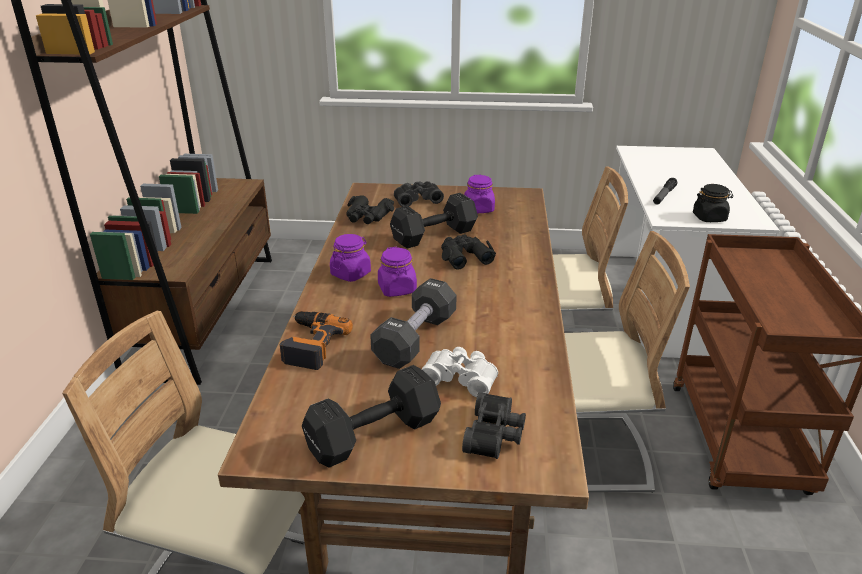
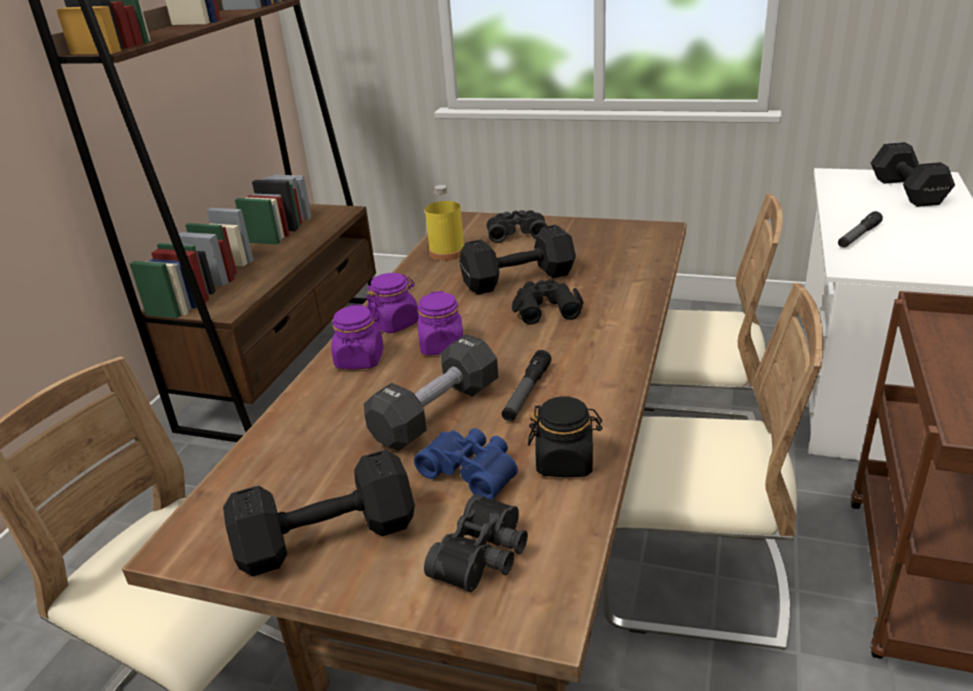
camera: 15 degrees right, 0 degrees up
power drill [280,311,353,370] -> none
black binoculars [346,195,394,224] -> yellow bottle [425,185,464,261]
white binoculars [422,347,498,397] -> blue binoculars [414,428,518,500]
purple jar [464,175,495,213] -> purple jar moved to [331,305,384,369]
black jar [693,184,733,222] -> black jar moved to [528,396,602,477]
none -> flashlight [502,350,551,421]
none -> black dumbbell [871,142,955,207]

